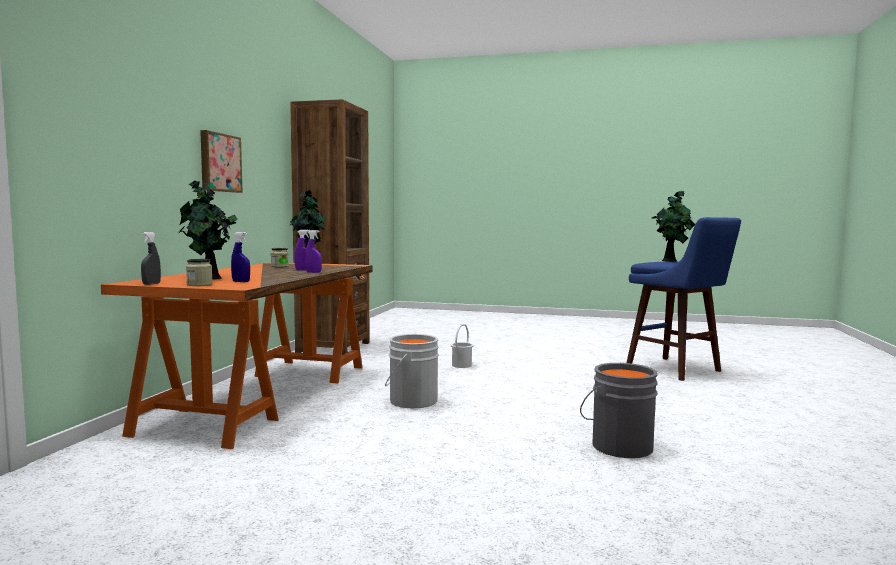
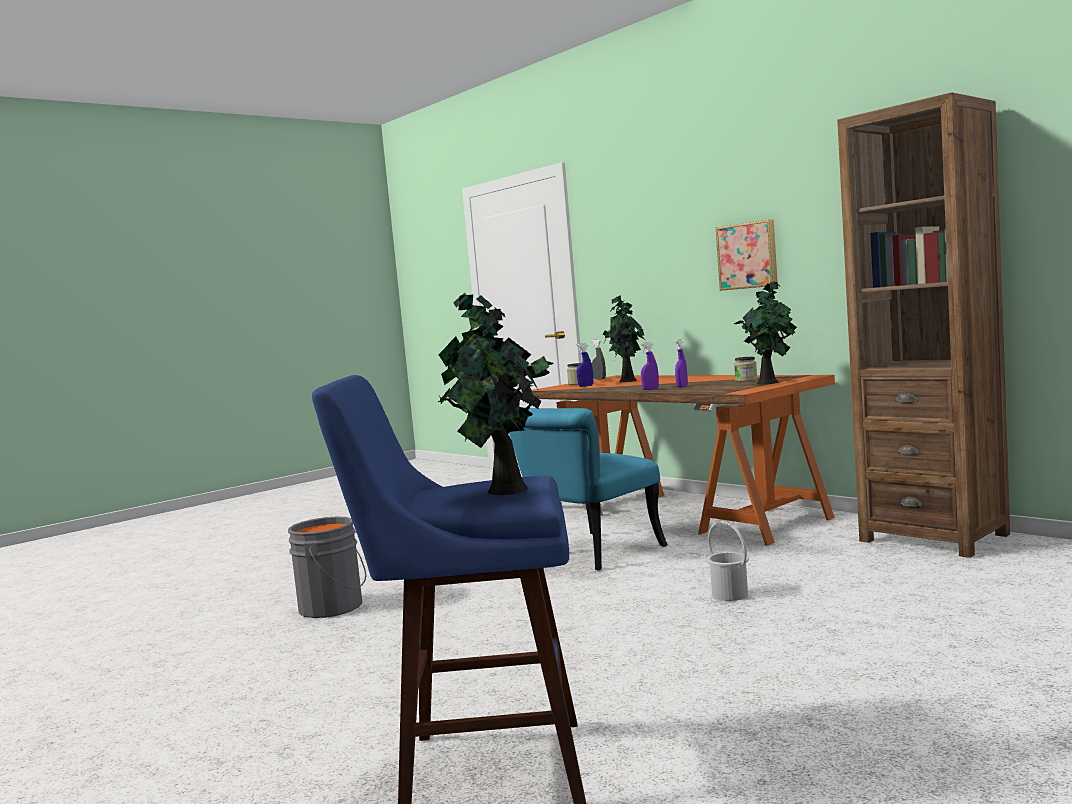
camera: 125 degrees right, 0 degrees up
grey bucket [385,334,439,408] -> turquoise chair [509,407,667,571]

